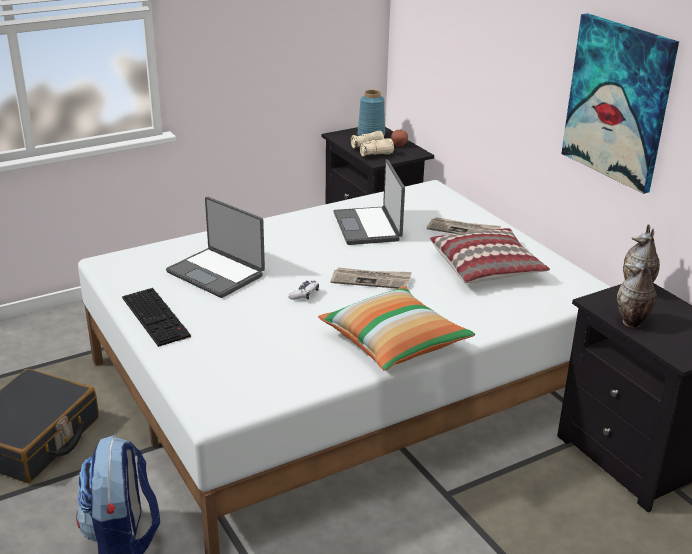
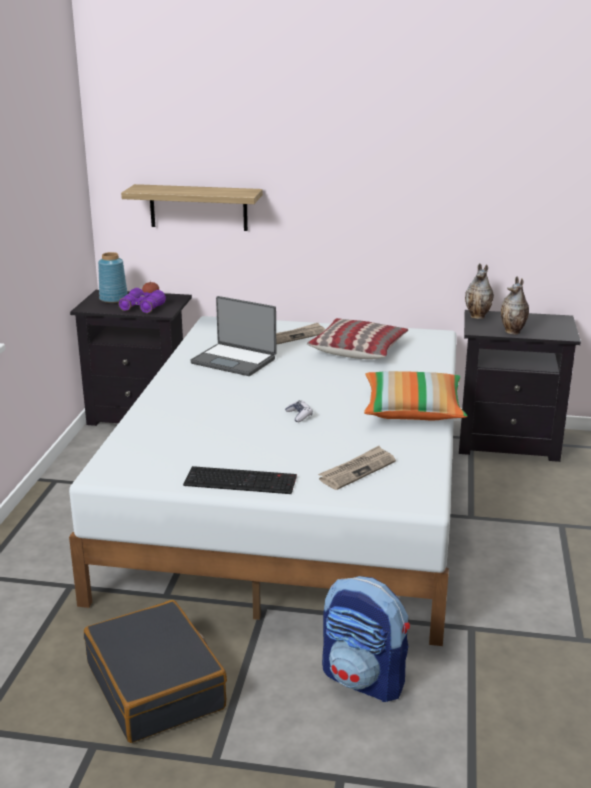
camera: 50 degrees left, 5 degrees down
laptop [166,196,265,298] -> none
newspaper [331,267,412,289] -> newspaper moved to [318,446,396,490]
beige binoculars [350,131,394,157] -> purple binoculars [118,288,166,313]
picture [561,13,679,194] -> none
none -> shelf [121,184,263,231]

